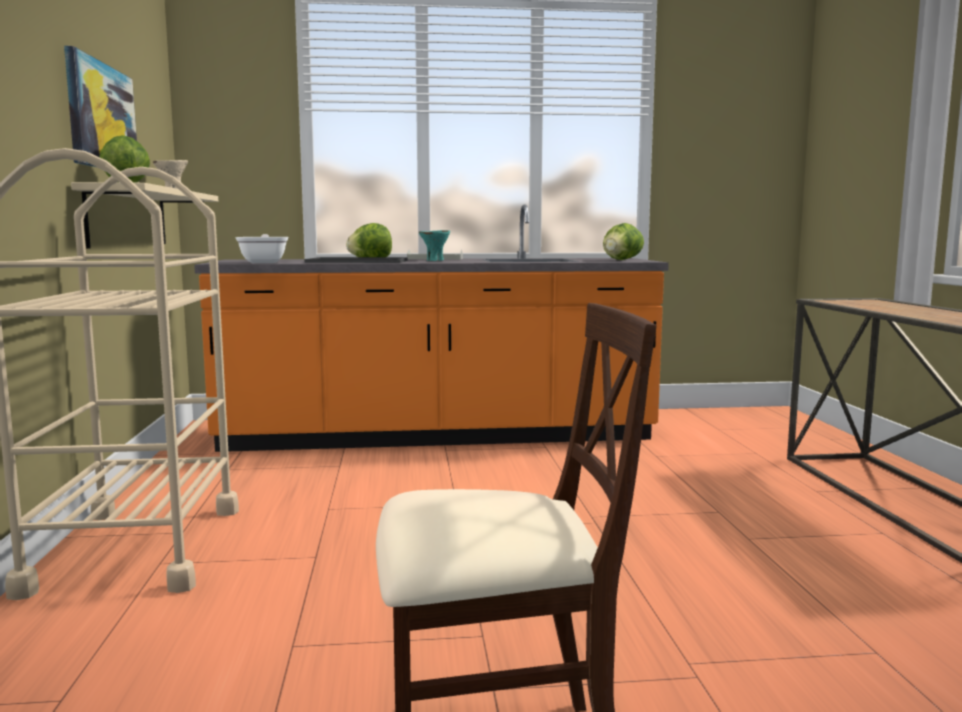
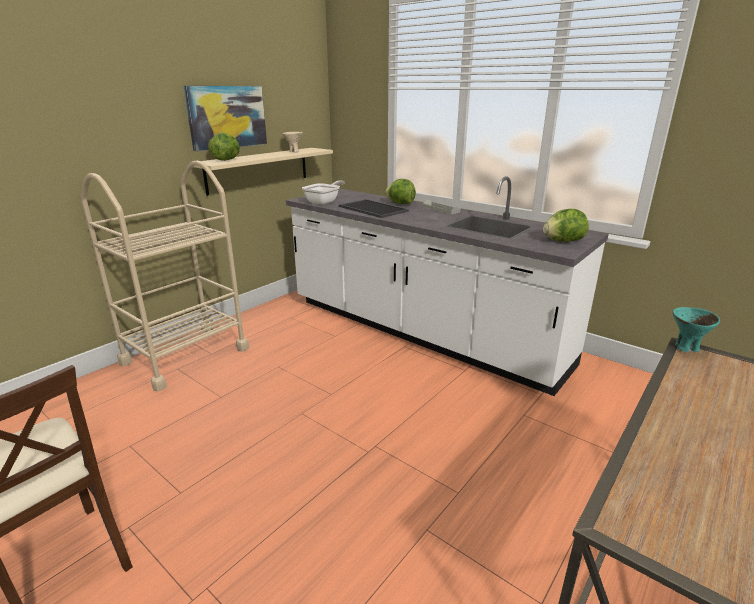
camera: 45 degrees right, 15 degrees up
orange counter [194,204,669,452] -> white counter [286,176,609,396]
turquoise bowl [419,230,450,261] -> turquoise bowl moved to [673,307,720,352]

